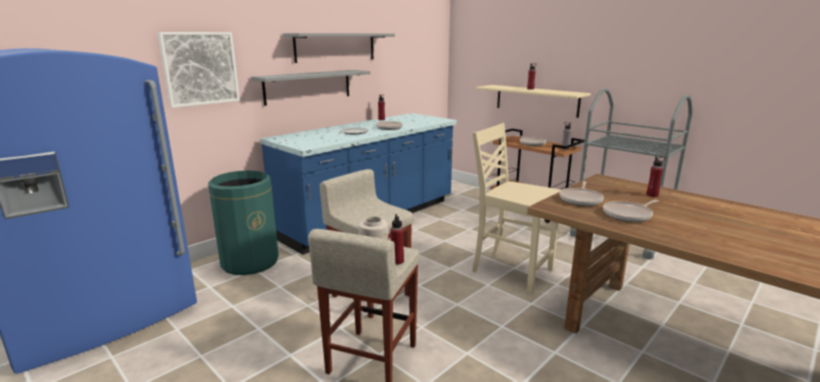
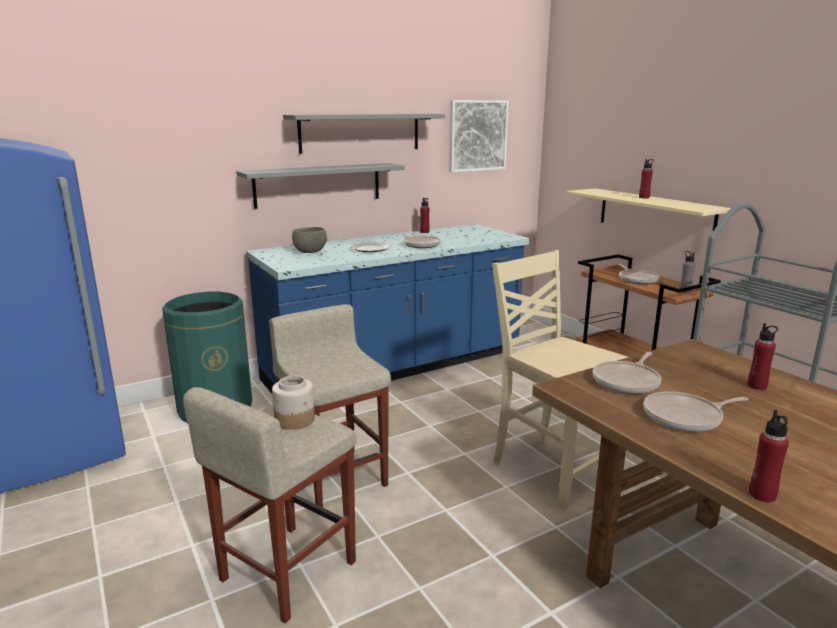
camera: 15 degrees right, 0 degrees up
picture [158,32,240,108] -> picture moved to [449,100,509,173]
red bottle [390,214,404,264] -> red bottle moved to [749,410,789,502]
none -> grey bowl [292,227,327,253]

